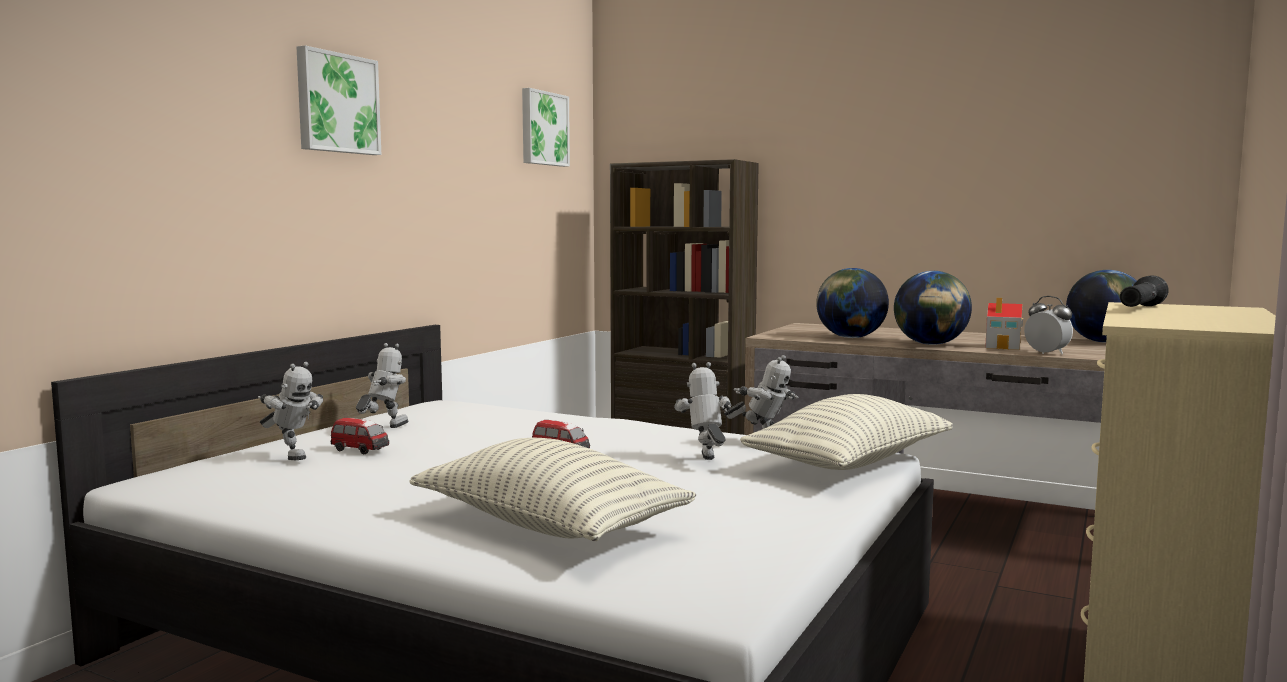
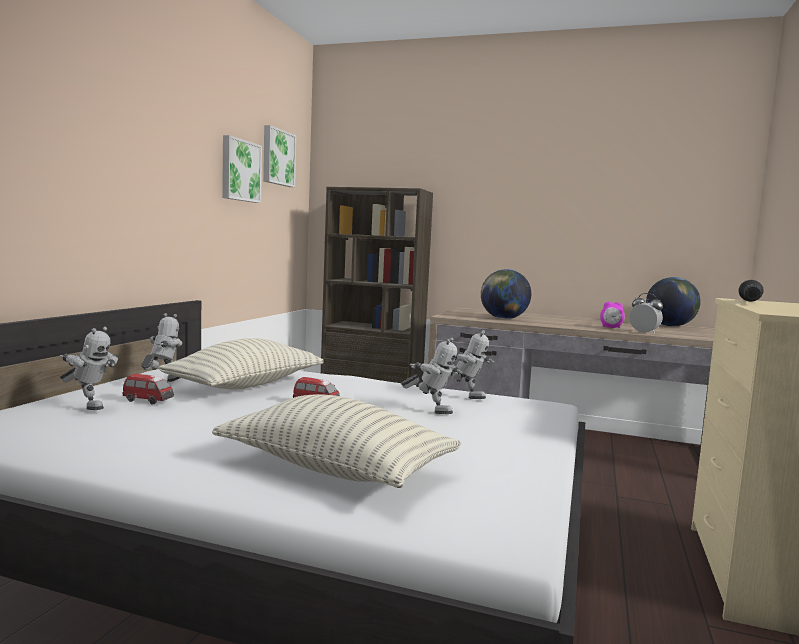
camera: 10 degrees left, 0 degrees up
picture [296,45,381,155] -> picture moved to [222,135,262,203]
toy robot [674,362,731,460] -> toy robot turned 135 degrees clockwise [401,338,463,414]
pillow [740,394,953,470] -> pillow moved to [159,338,324,390]
globe [894,271,972,345] -> none
toy house [985,297,1023,350] -> alarm clock [600,302,625,328]

